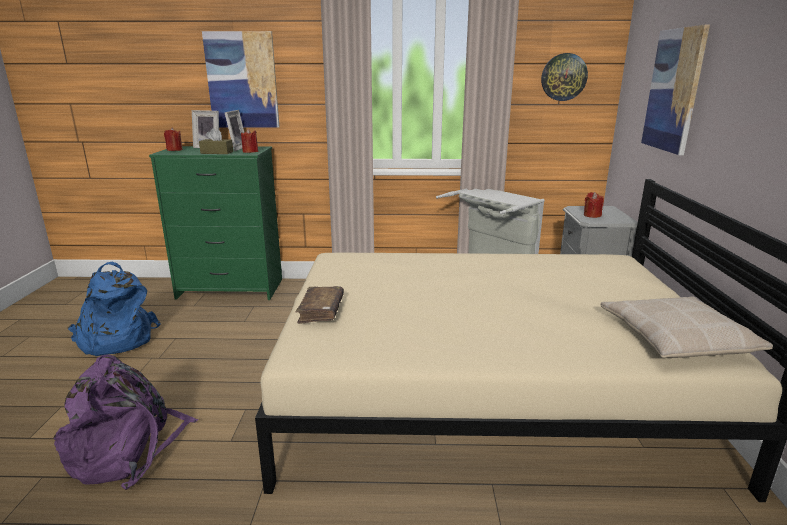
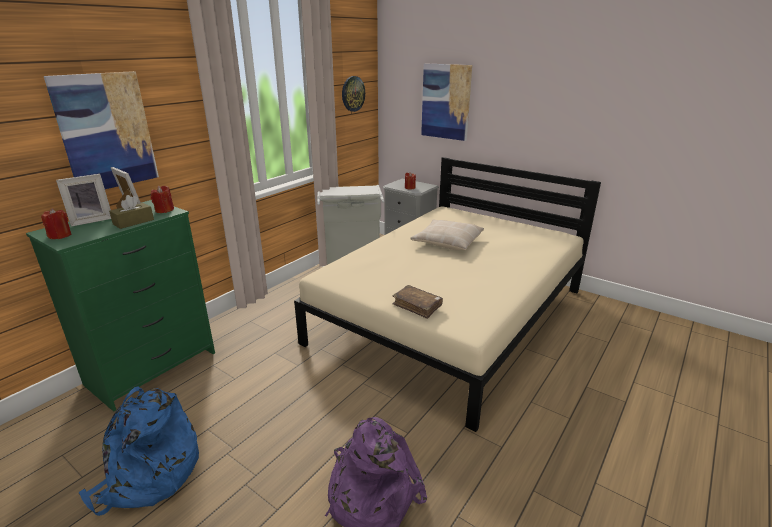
camera: 55 degrees left, 5 degrees up
beige pillow [600,296,773,358] -> beige pillow moved to [411,219,484,250]

